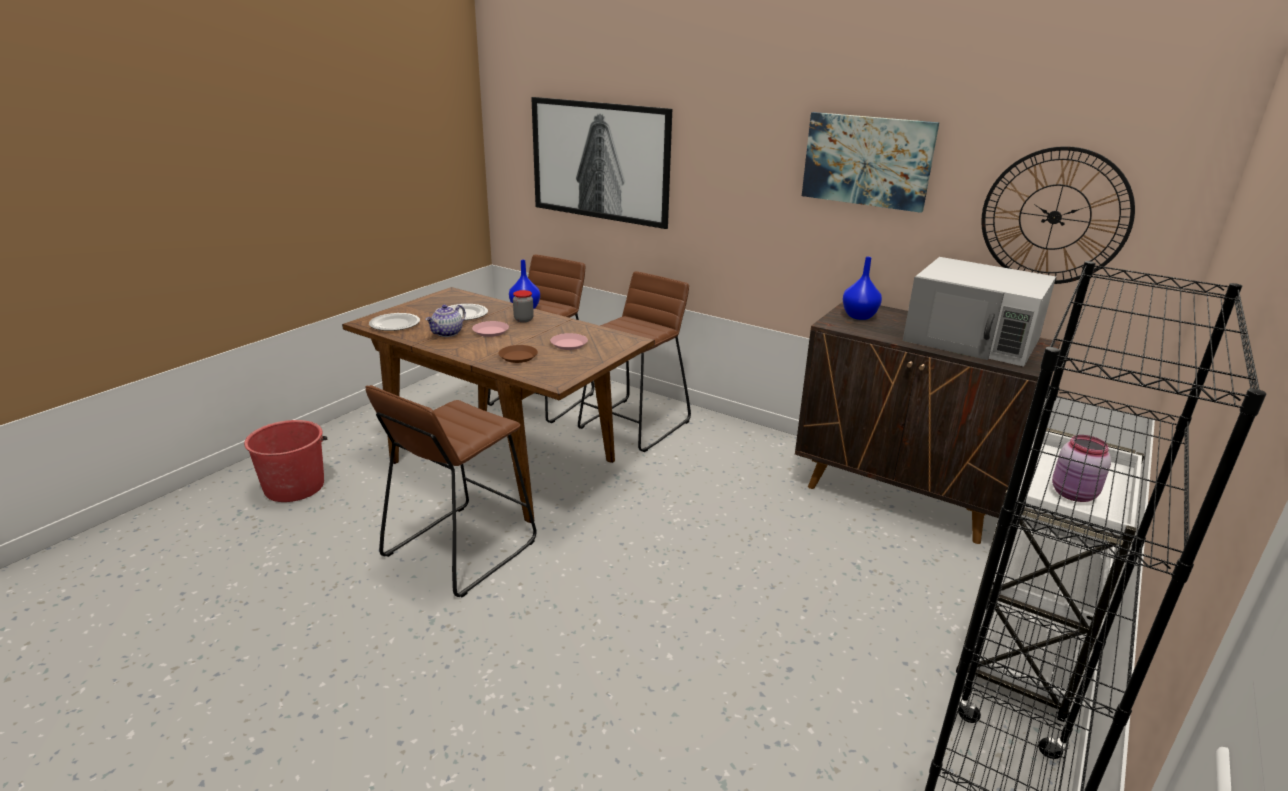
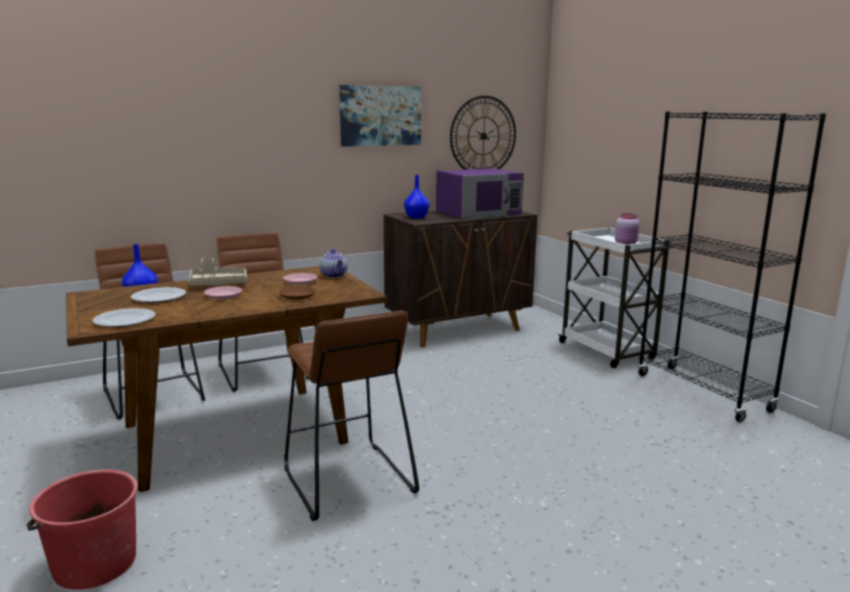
camera: 60 degrees left, 10 degrees down
teapot [425,305,466,337] -> teapot moved to [320,249,348,278]
jar [513,290,534,323] -> beige tray [189,258,247,286]
picture [531,97,672,229] -> none
white microwave [903,257,1056,367] -> purple microwave [436,168,524,219]

